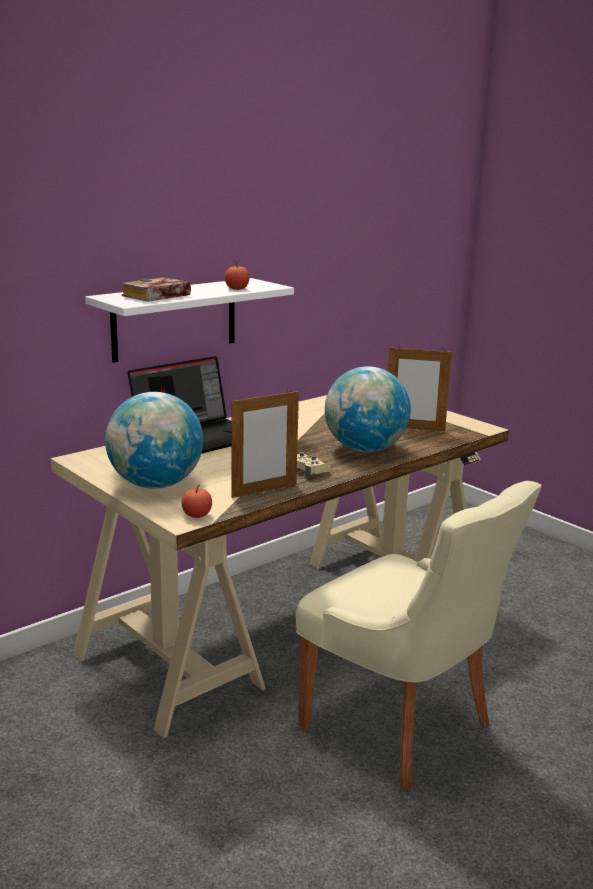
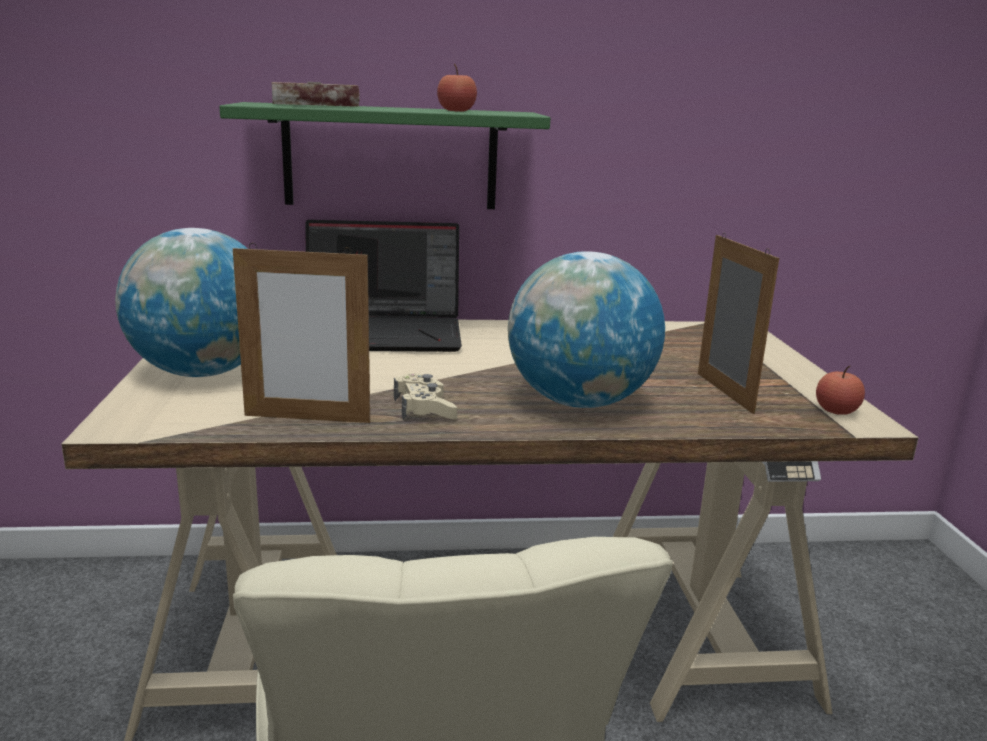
camera: 35 degrees right, 0 degrees up
white shelf [85,278,294,363] -> green shelf [219,102,550,209]
apple [182,484,212,518] -> apple moved to [816,366,865,415]
picture frame [388,345,452,432] -> picture frame turned 150 degrees counterclockwise [698,233,779,414]

